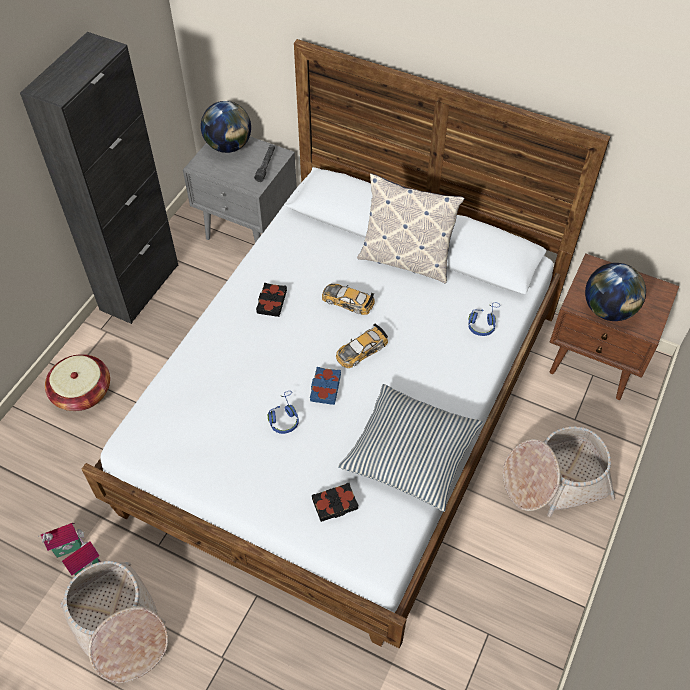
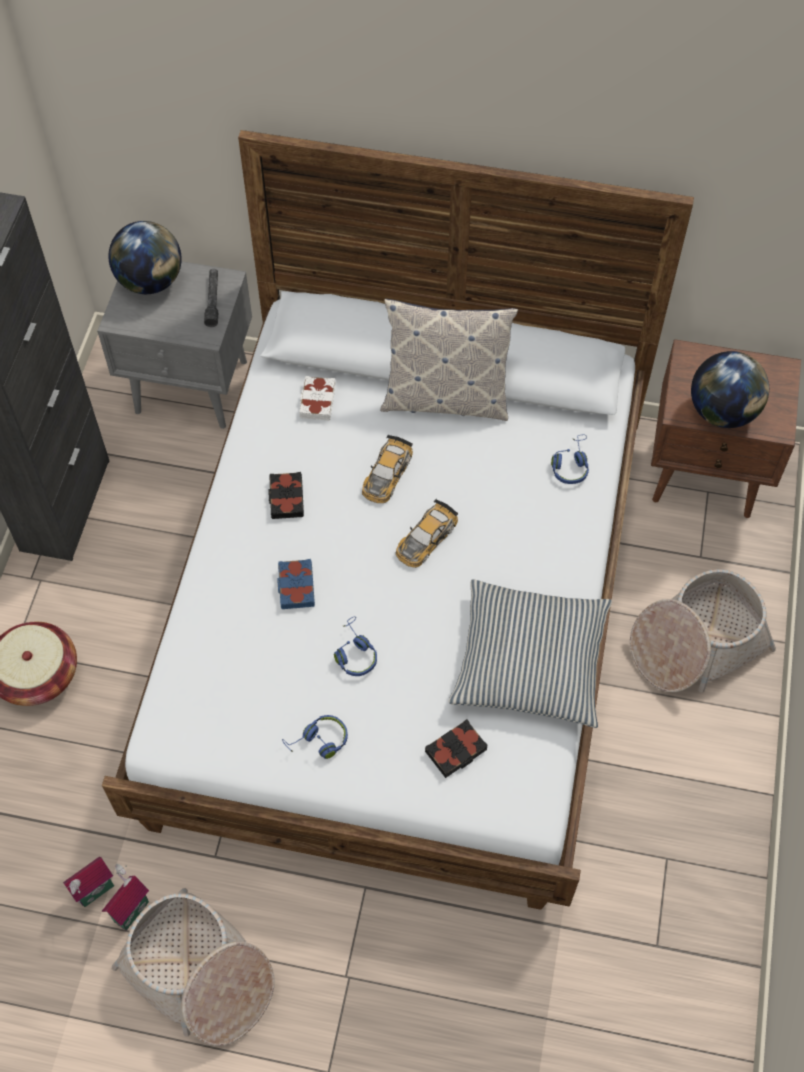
camera: 15 degrees left, 5 degrees up
blue book [310,367,341,405] -> blue book moved to [277,559,315,609]
toy car [322,284,375,315] -> toy car turned 75 degrees counterclockwise [362,434,413,503]
none -> blue headphones [282,715,348,759]
none -> white book [299,376,336,421]

